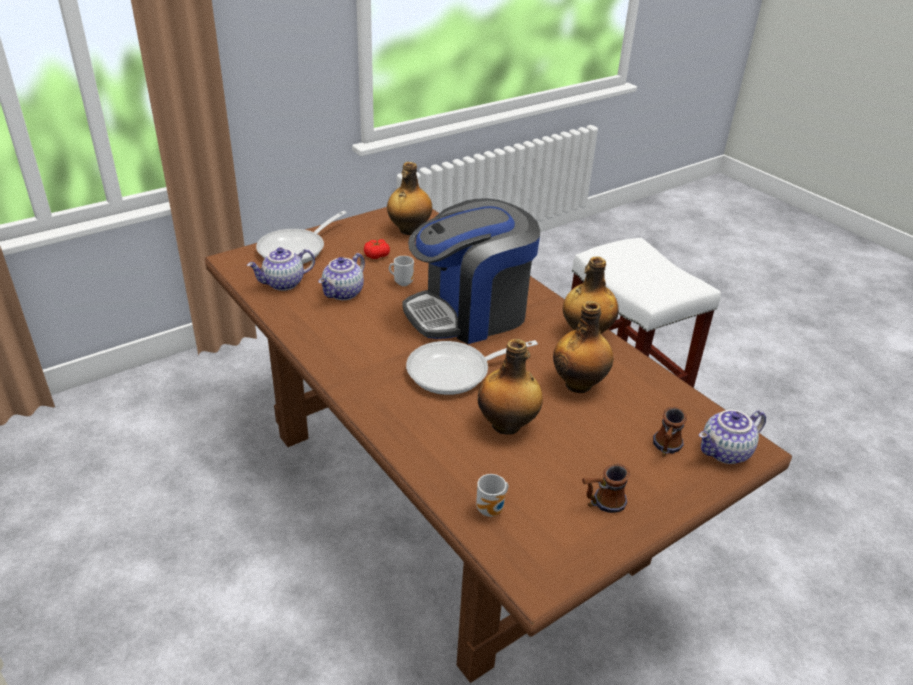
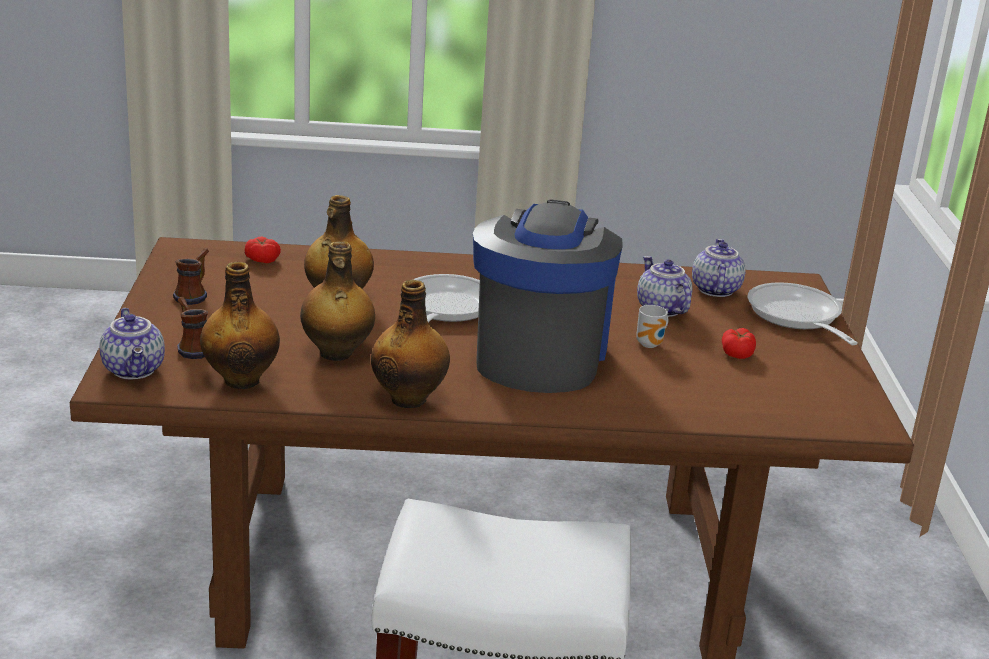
camera: 125 degrees right, 10 degrees down
bottle [387,162,432,235] -> bottle moved to [200,262,280,389]
mug [476,474,508,517] -> tomato [244,237,281,263]
teapot [699,410,766,464] -> teapot turned 150 degrees clockwise [100,308,165,379]

